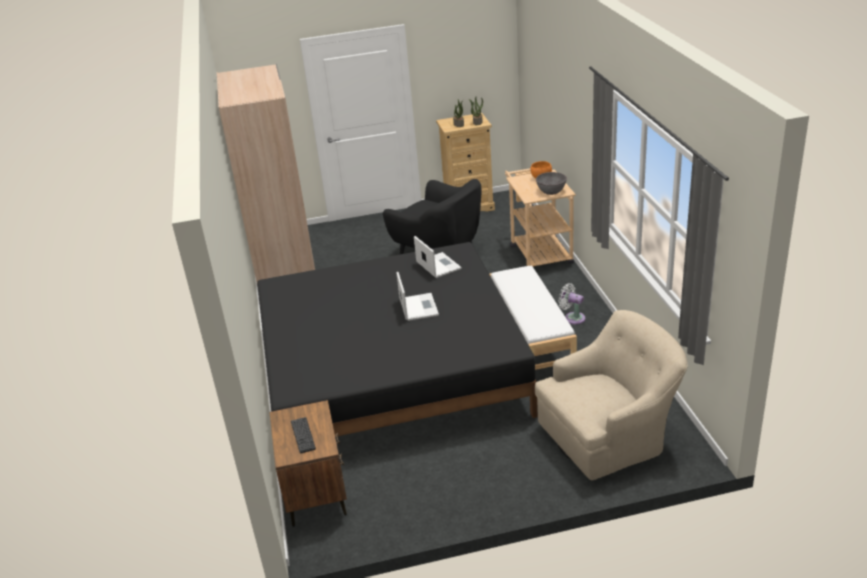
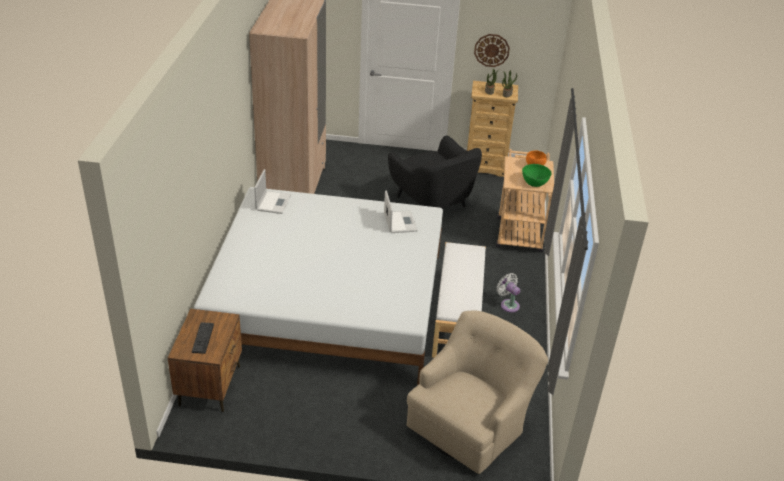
camera: 15 degrees right, 5 degrees up
black bed [257,242,537,437] -> white bed [194,187,443,385]
laptop [397,272,439,321] -> laptop moved to [254,169,291,214]
beige armchair [535,310,688,480] -> beige armchair turned 45 degrees counterclockwise [407,310,548,474]
grey bowl [536,172,567,195] -> green bowl [522,164,552,187]
none -> wall clock [474,34,510,67]

